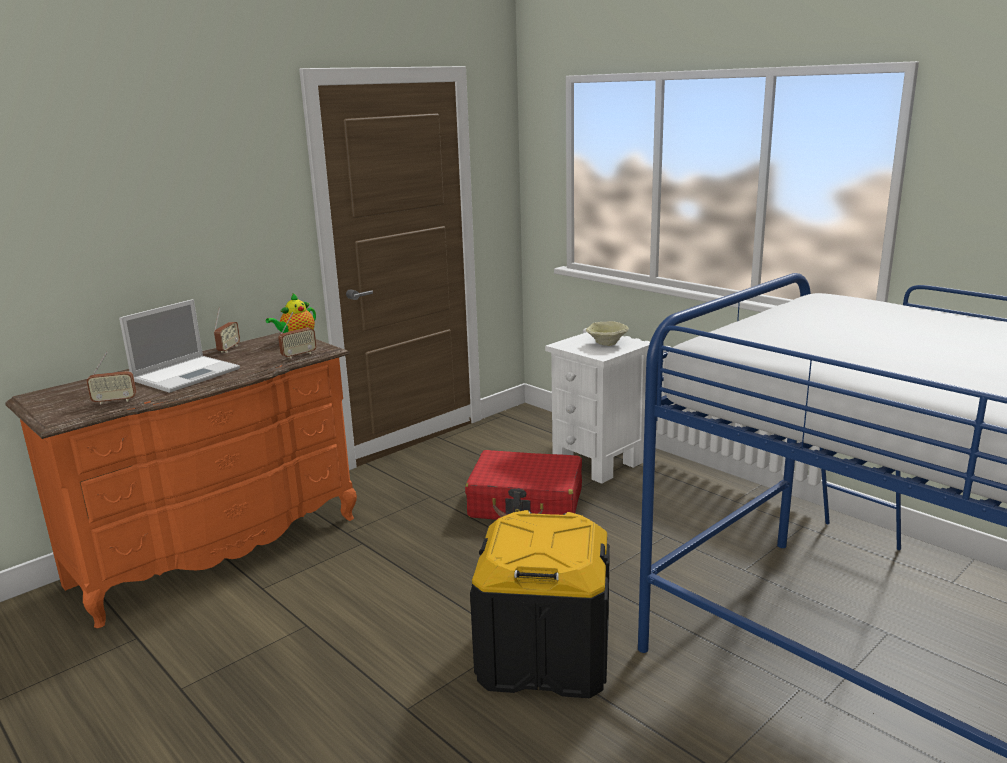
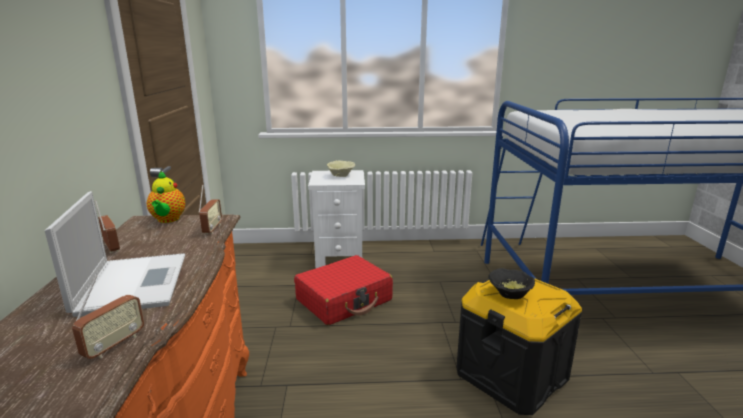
camera: 50 degrees left, 0 degrees up
none -> black bowl [488,268,535,299]

